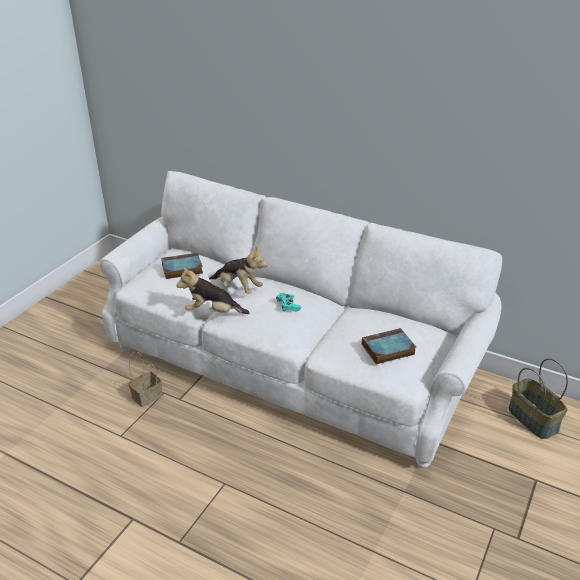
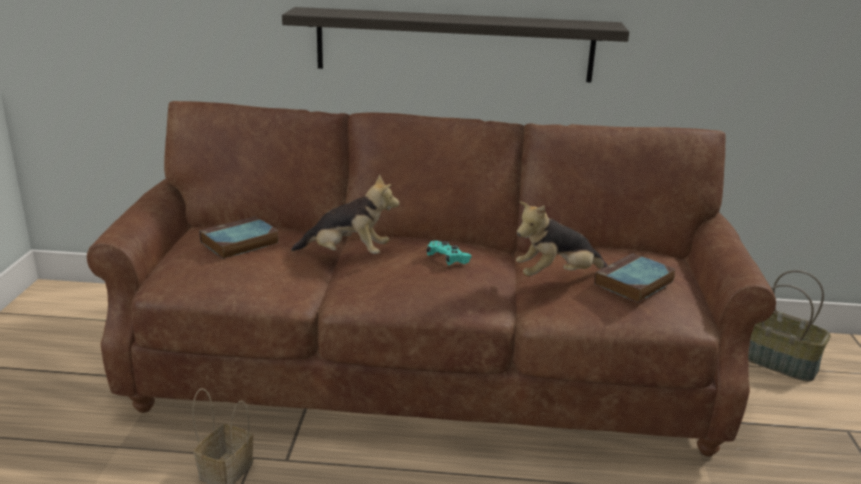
camera: 25 degrees left, 10 degrees down
white sofa [100,171,502,468] -> brown sofa [87,101,776,457]
plush toy [176,267,249,314] -> plush toy moved to [516,201,608,276]
none -> shelf [282,7,629,82]

